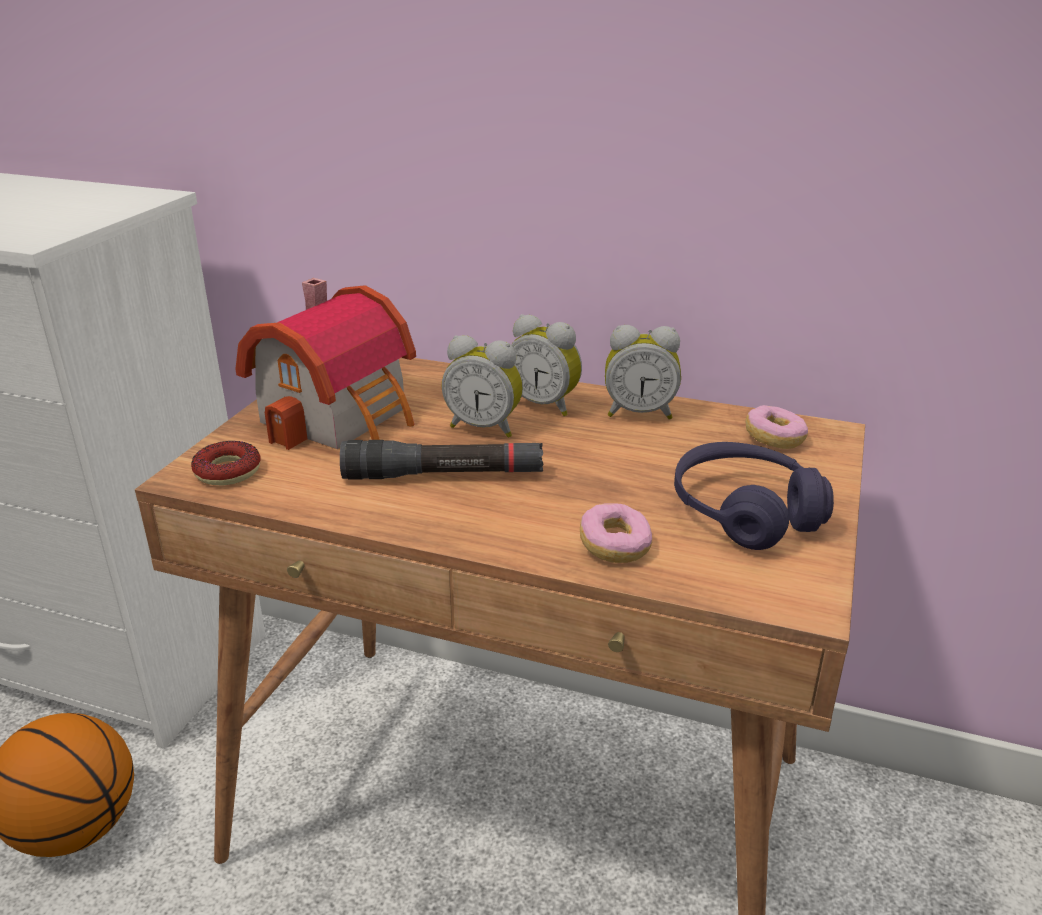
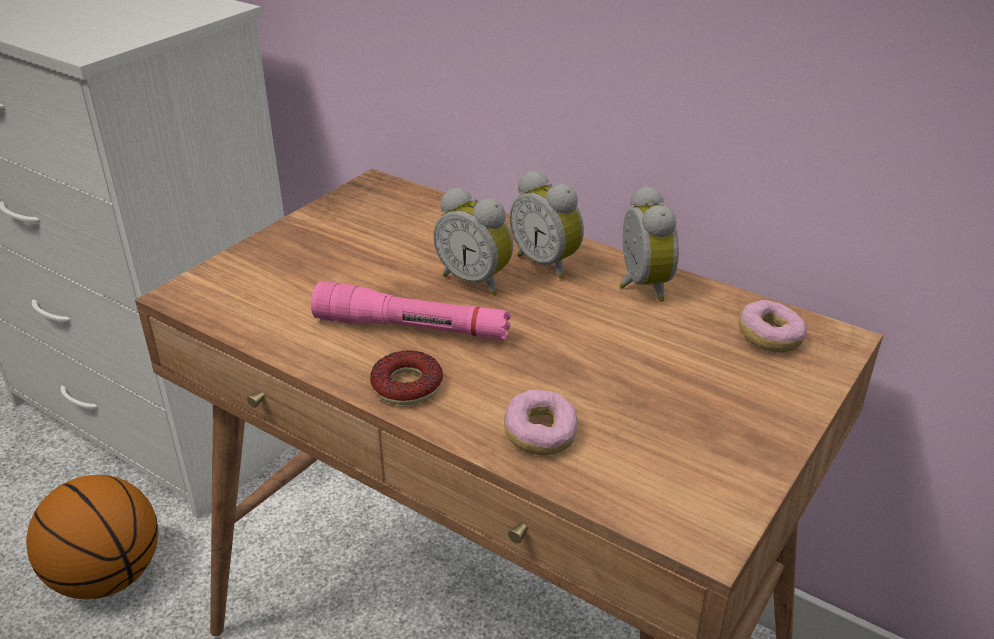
camera: 15 degrees right, 5 degrees up
donut [191,441,260,486] -> donut moved to [370,350,443,405]
toy house [236,278,416,450] -> none
black flashlight [340,440,543,480] -> pink flashlight [311,281,511,340]
alarm clock [605,325,681,420] -> alarm clock turned 120 degrees counterclockwise [619,185,679,302]
purple headphones [674,442,834,550] -> none

